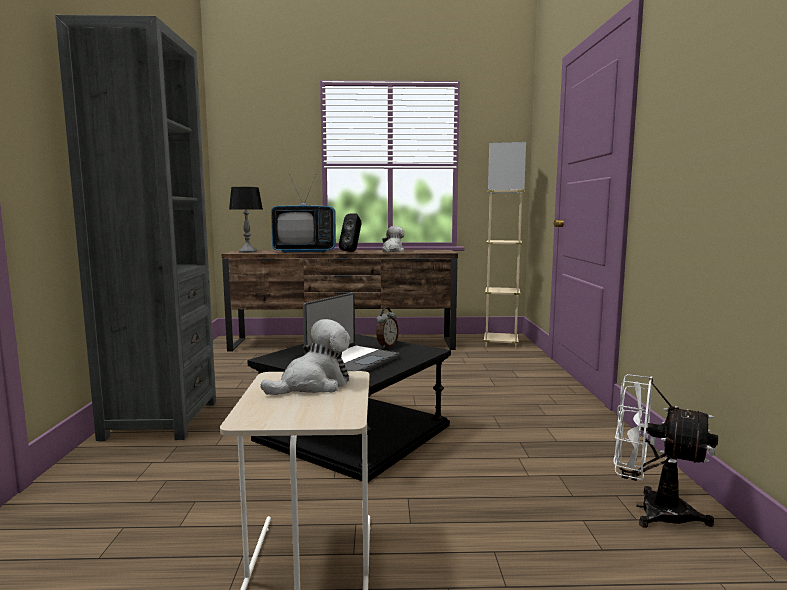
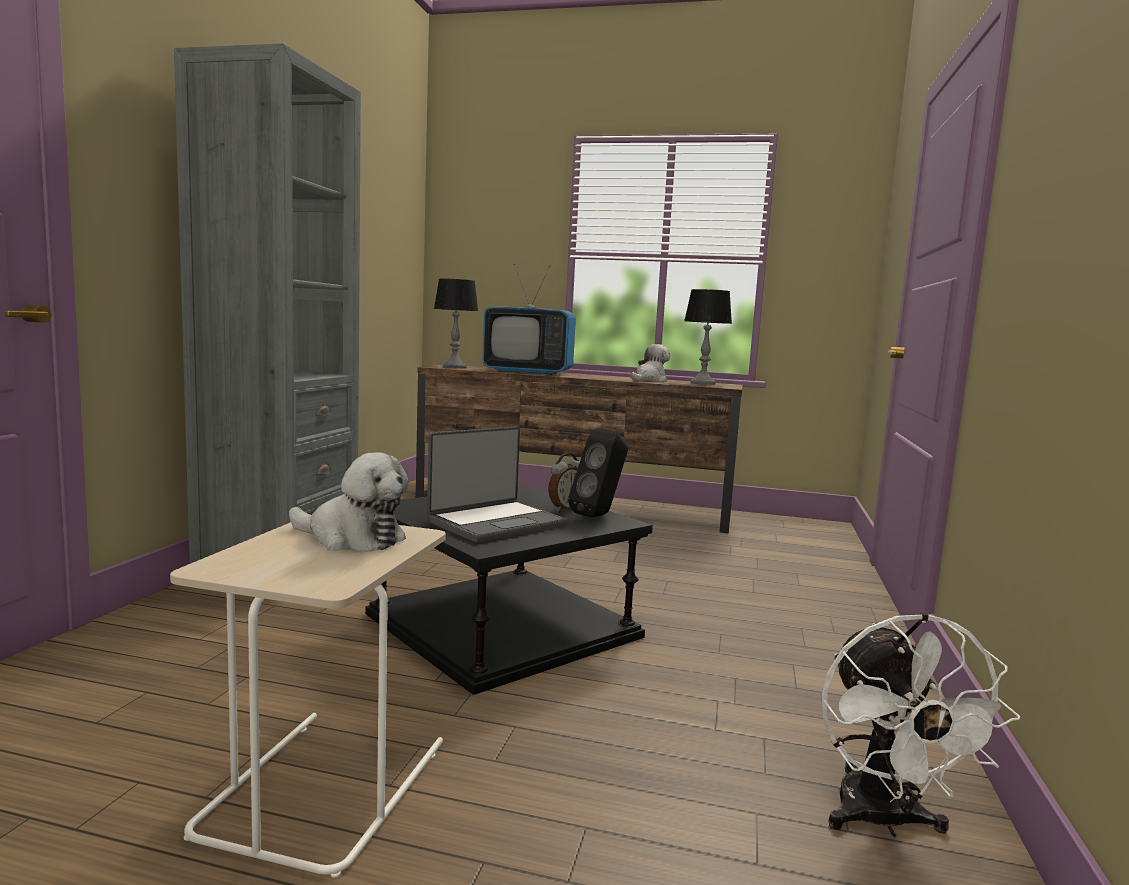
camera: 15 degrees right, 0 degrees up
plush toy [261,319,350,395] -> plush toy turned 45 degrees clockwise [289,452,409,552]
black speaker [339,213,362,252] -> black speaker moved to [568,428,628,517]
beige floor lamp [484,142,526,348] -> none
white fan [614,374,718,528] -> white fan turned 135 degrees counterclockwise [822,613,1020,837]
none -> table lamp [684,289,732,385]

